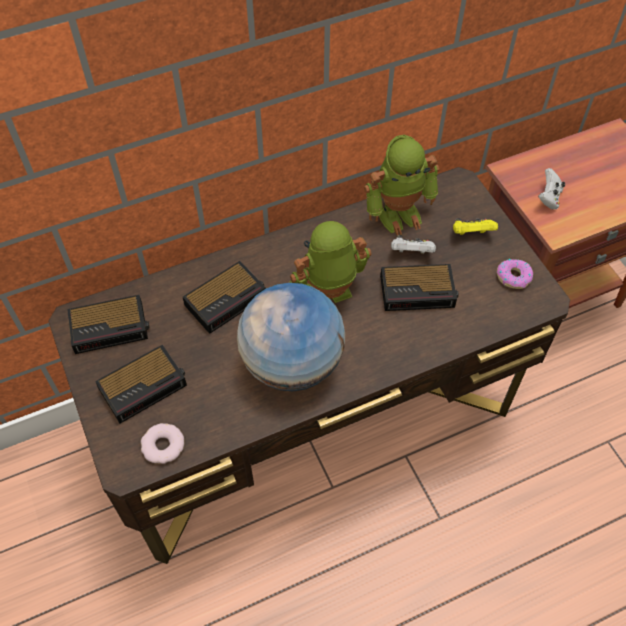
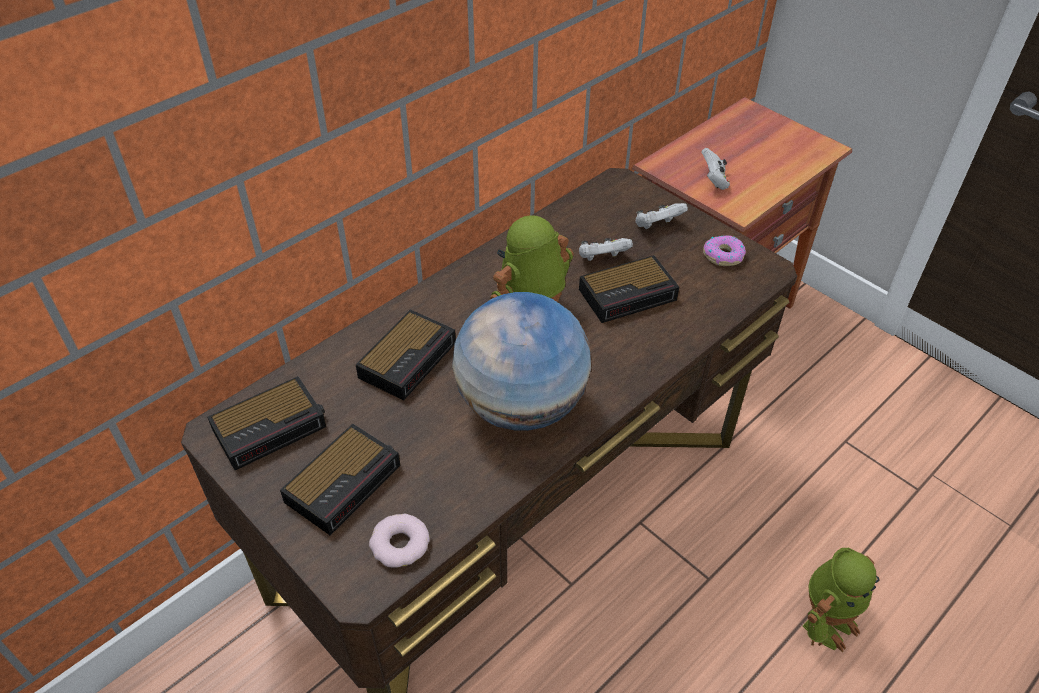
camera: 20 degrees left, 10 degrees down
toy robot [364,135,439,236] -> toy robot moved to [803,548,880,652]
yellow game controller [453,219,498,235] -> white game controller [635,203,688,229]

